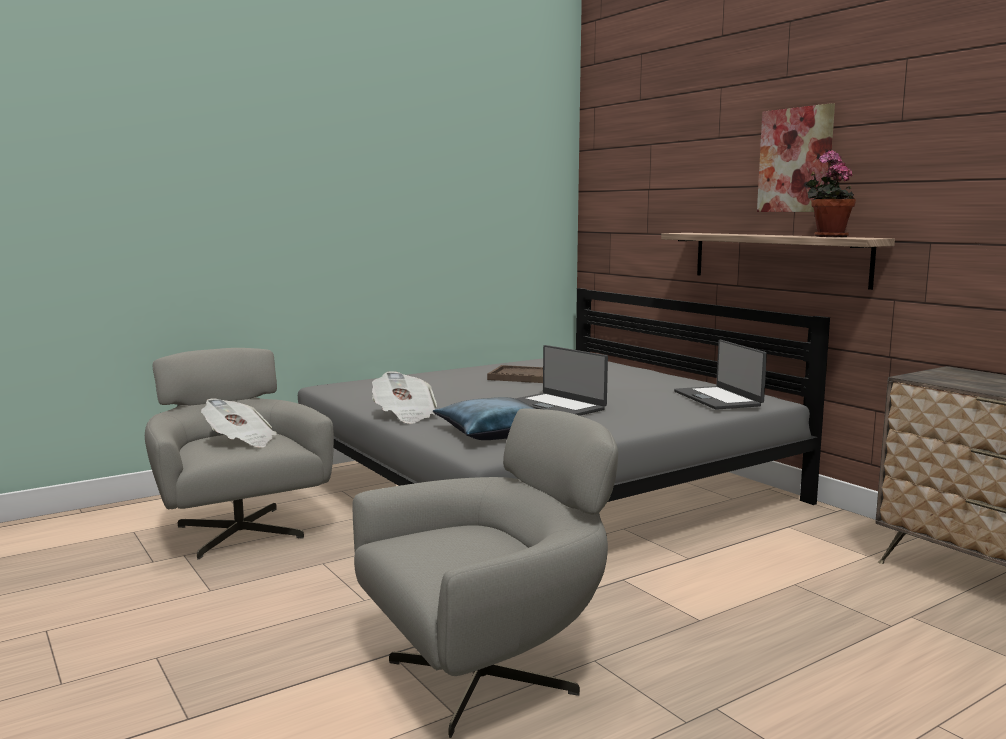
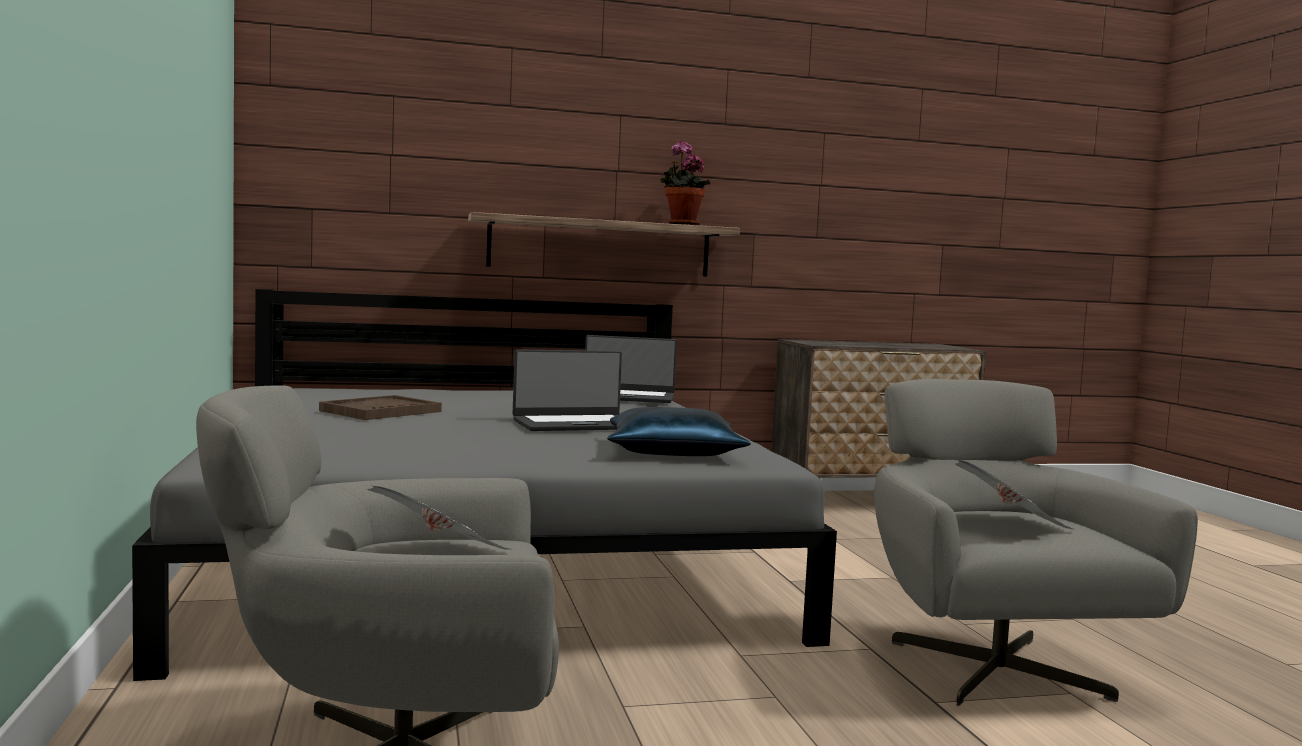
camera: 70 degrees left, 5 degrees down
newspaper [372,371,437,424] -> newspaper moved to [955,459,1073,529]
picture [757,103,835,212] -> none

